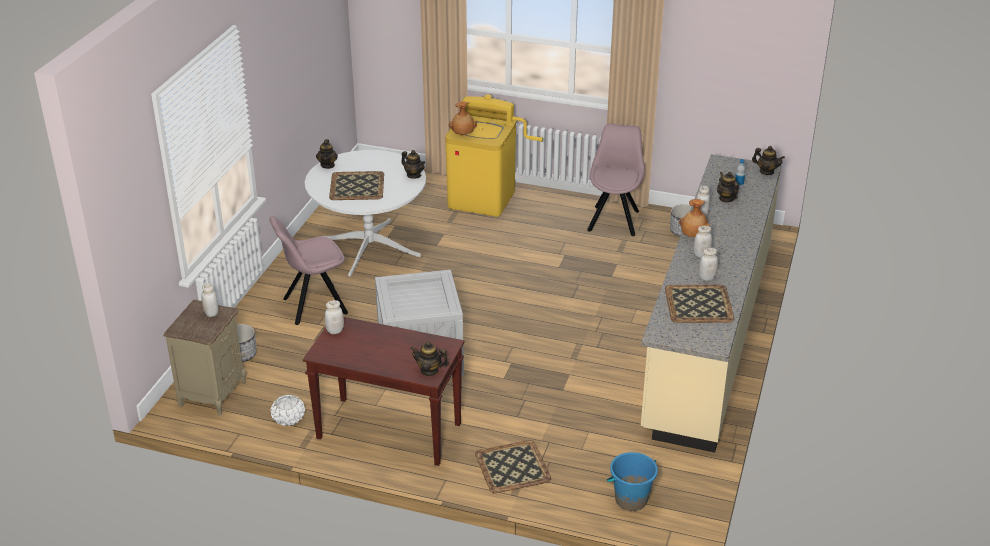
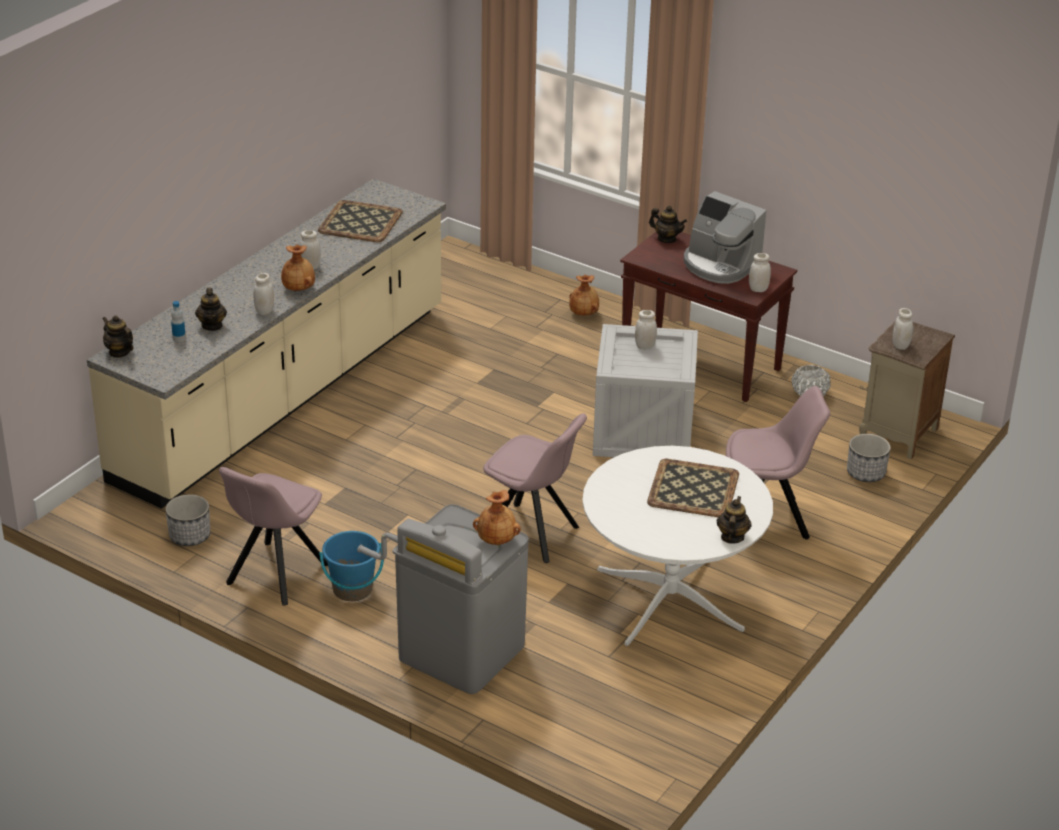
camera: 165 degrees left, 0 degrees up
teapot [401,150,425,179] -> none
yellow washing machine [445,95,543,217] -> grey washing machine [357,504,528,694]
tray [475,440,551,493] -> brown vase [569,274,599,316]
blue bucket [607,452,658,511] -> blue bucket moved to [319,531,384,601]
white jar [699,248,718,281] -> white jar moved to [635,310,657,350]
none -> pink chair [483,413,587,563]
none -> coffee machine [684,191,766,284]

